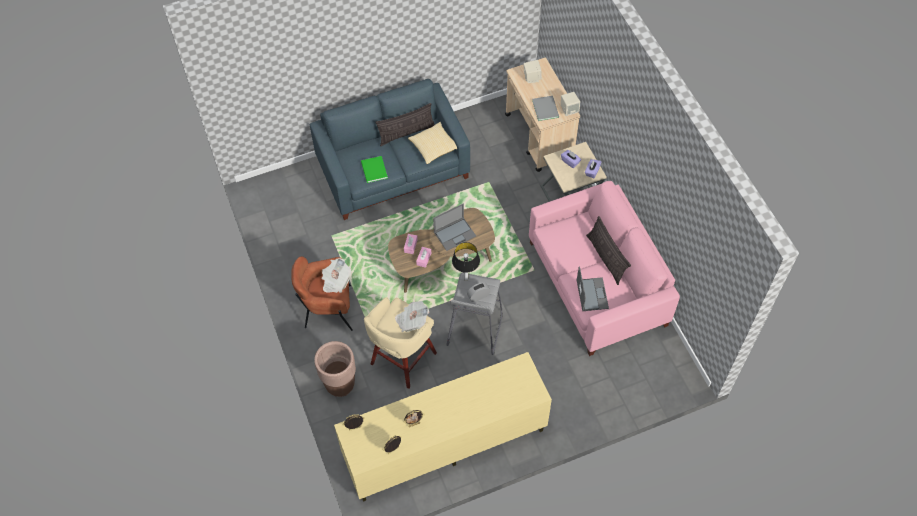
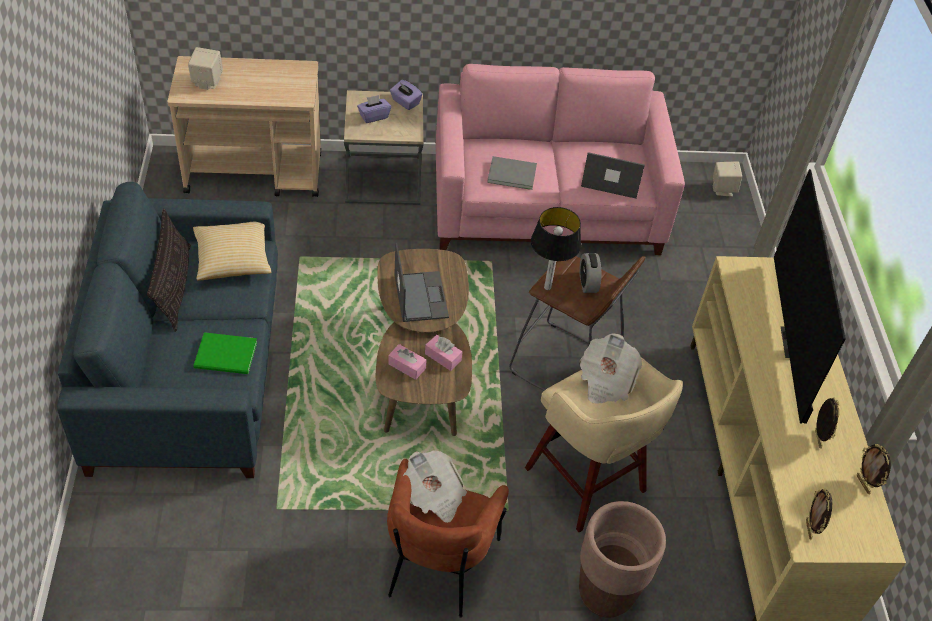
camera: 75 degrees left, 10 degrees down
grey stool [446,273,503,355] -> brown stool [509,256,646,391]
grey book [532,96,559,121] -> grey book moved to [487,156,537,190]
beige speaker [561,92,580,116] -> beige speaker moved to [713,162,742,197]
pillow [586,216,631,285] -> none
none -> television [774,169,846,424]

